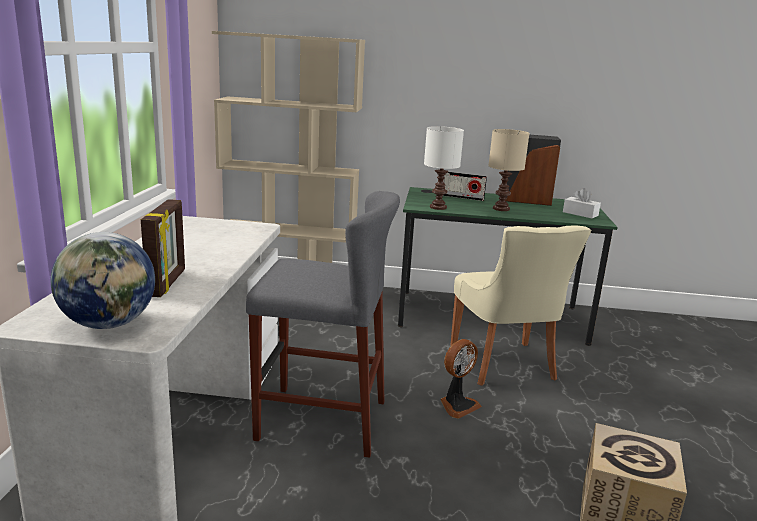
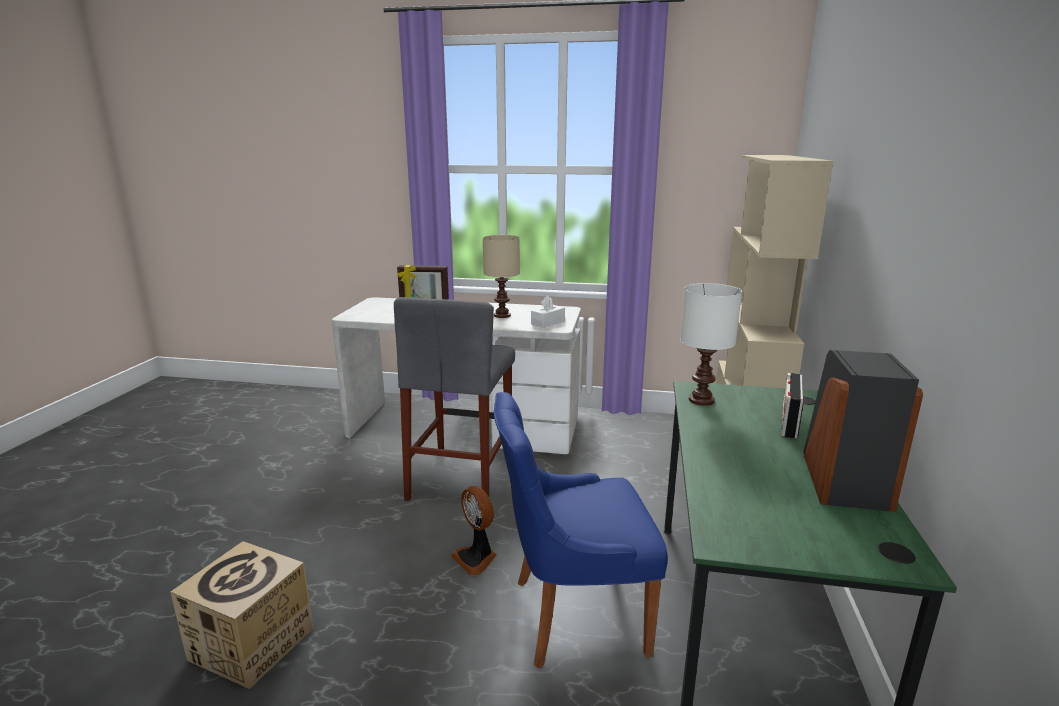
camera: 95 degrees right, 0 degrees up
globe [51,232,155,329] -> none
beige chair [450,225,591,386] -> blue chair [494,392,668,668]
beige table lamp [488,129,530,211] -> beige table lamp moved to [483,235,520,318]
white tissue box [563,188,601,218] -> white tissue box moved to [531,295,565,328]

